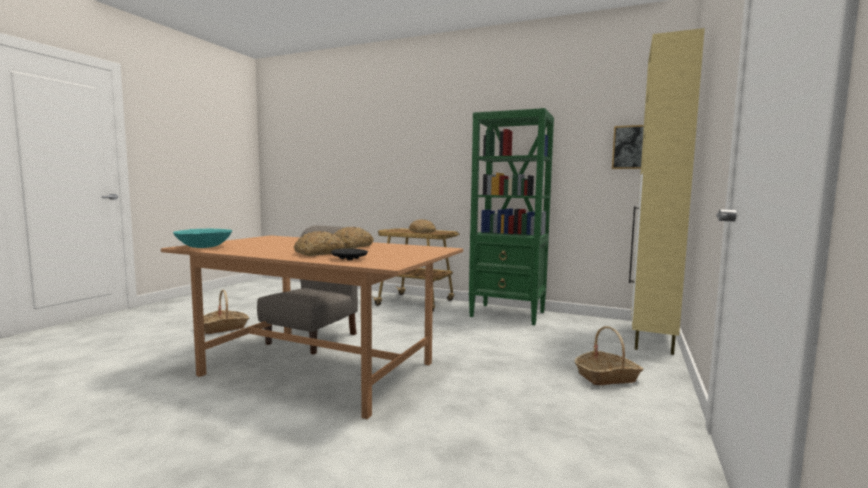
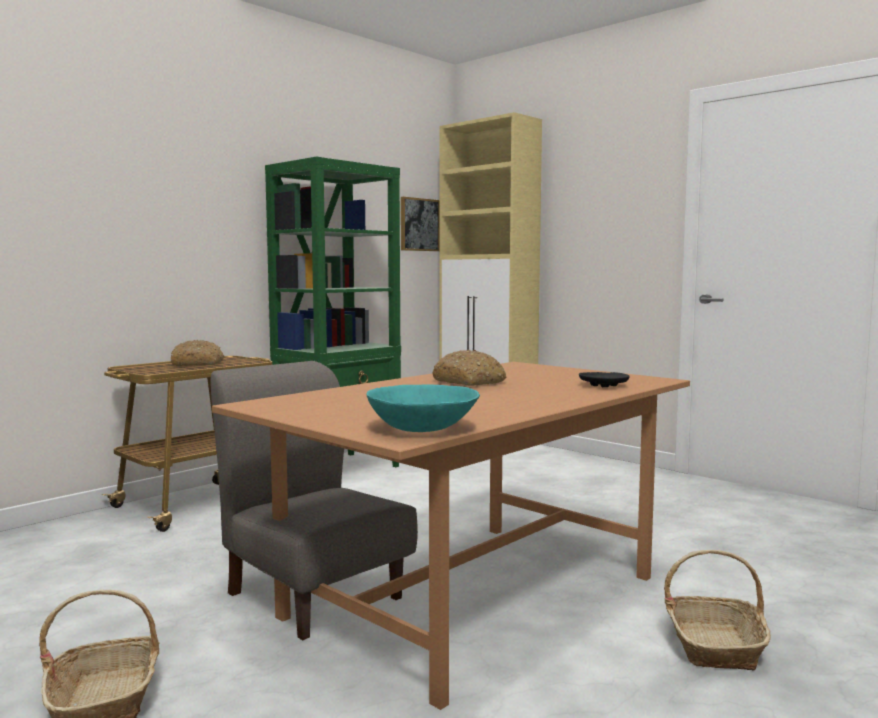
camera: 70 degrees left, 0 degrees up
bread [294,231,344,256] -> none
basket [574,326,644,385] -> basket moved to [664,550,771,670]

